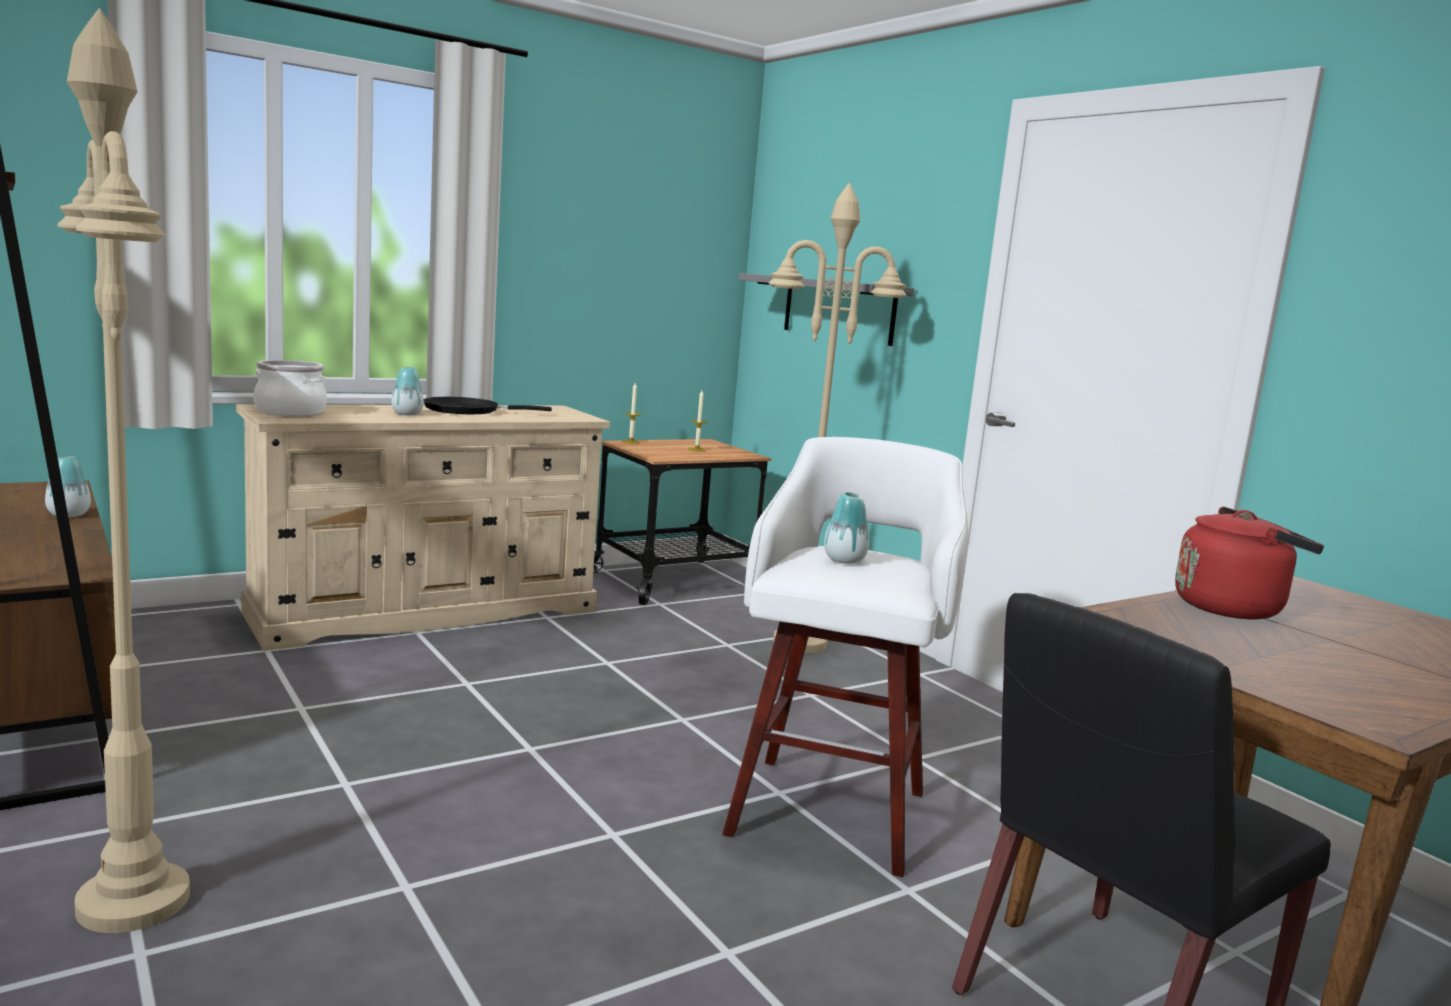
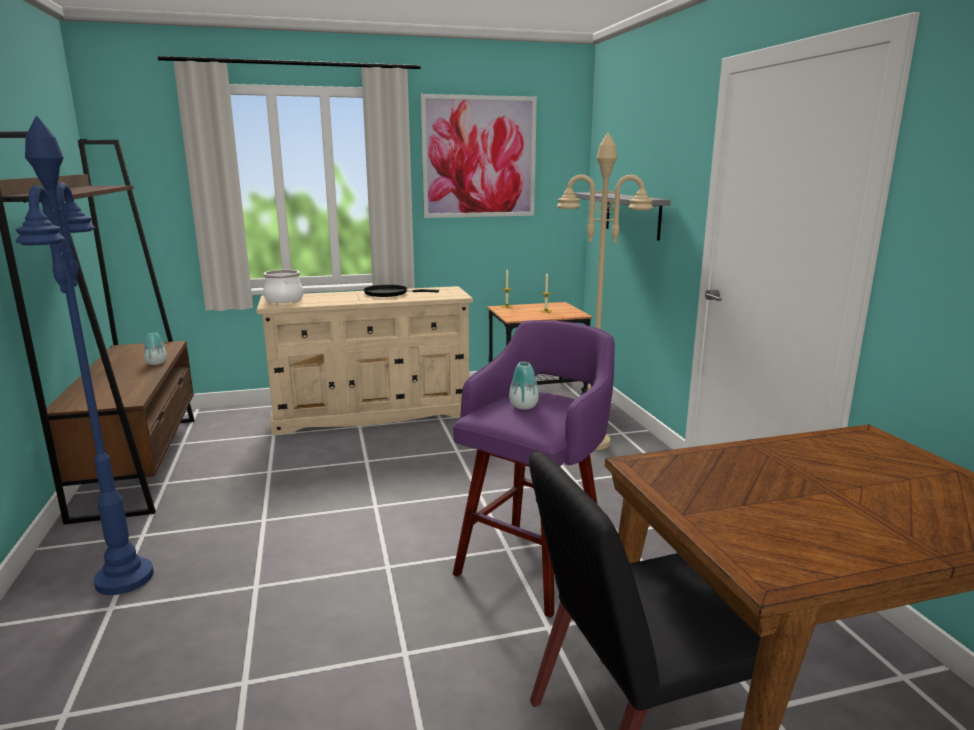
camera: 20 degrees right, 5 degrees up
beige floor lamp [58,8,190,933] -> blue floor lamp [15,116,154,595]
vase [391,367,424,415] -> none
white stool [723,437,968,877] -> purple stool [453,320,615,618]
red kettle [1175,507,1324,620] -> none
none -> picture [420,94,537,218]

